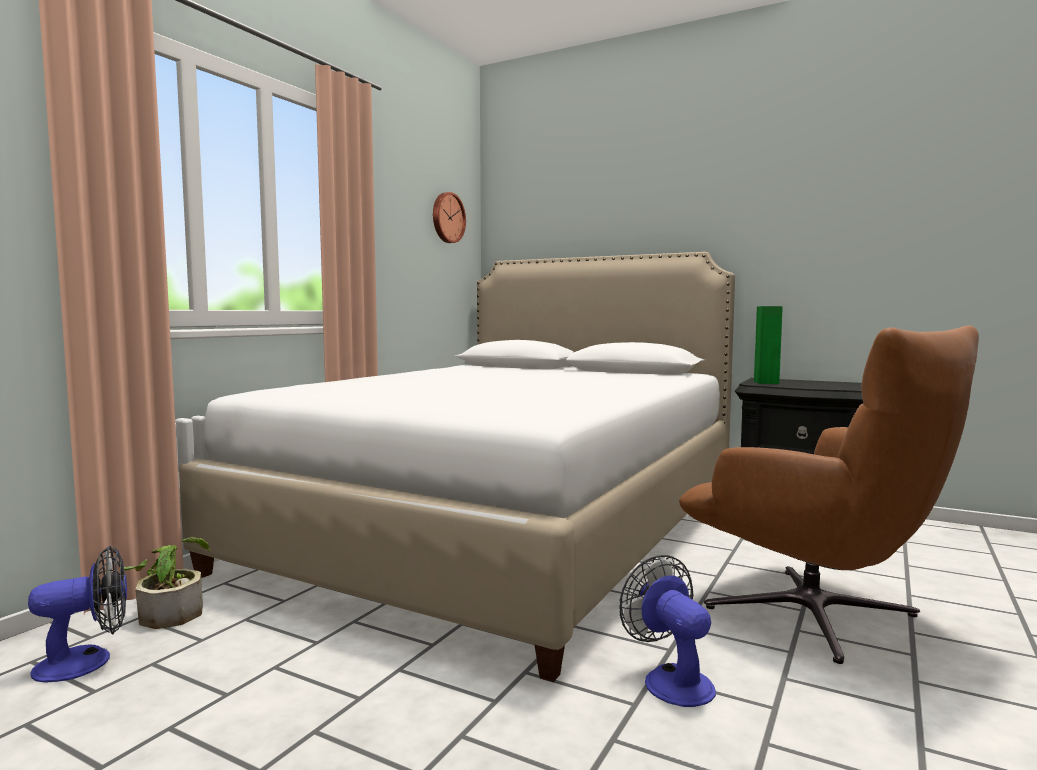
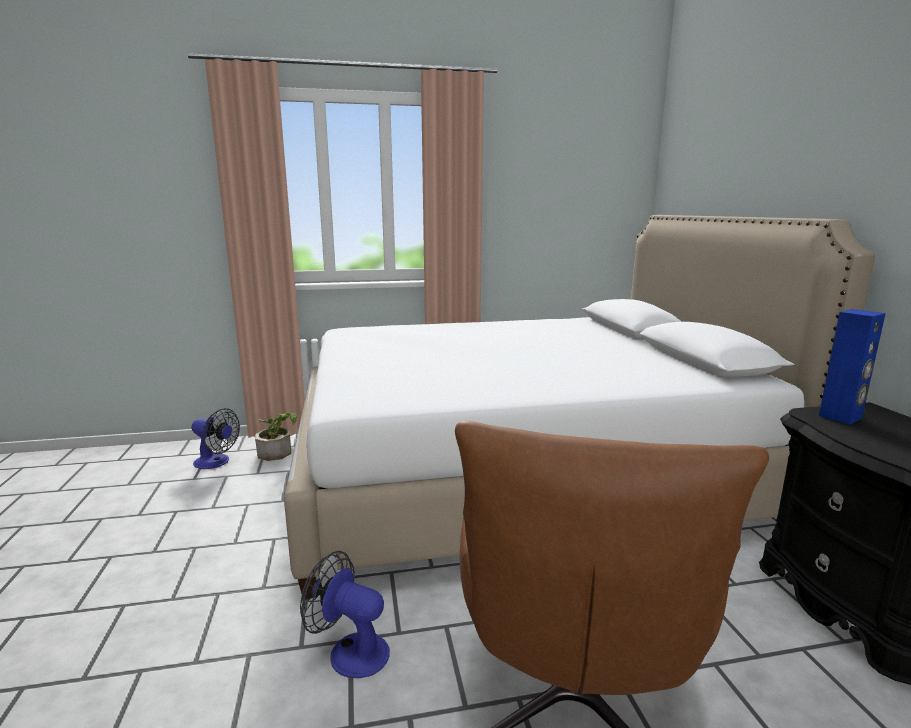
camera: 50 degrees right, 10 degrees up
wall clock [433,192,466,243] -> none
fan [619,555,716,707] -> fan turned 90 degrees counterclockwise [300,551,390,678]
green speaker [754,306,783,384] -> blue speaker [819,309,886,425]

